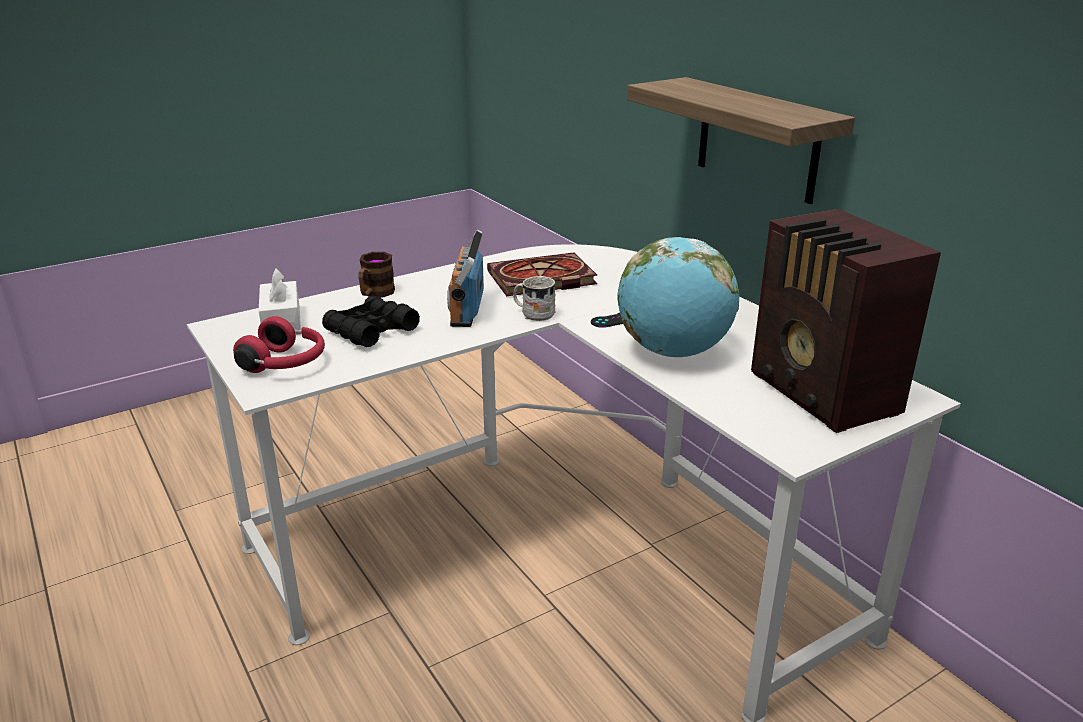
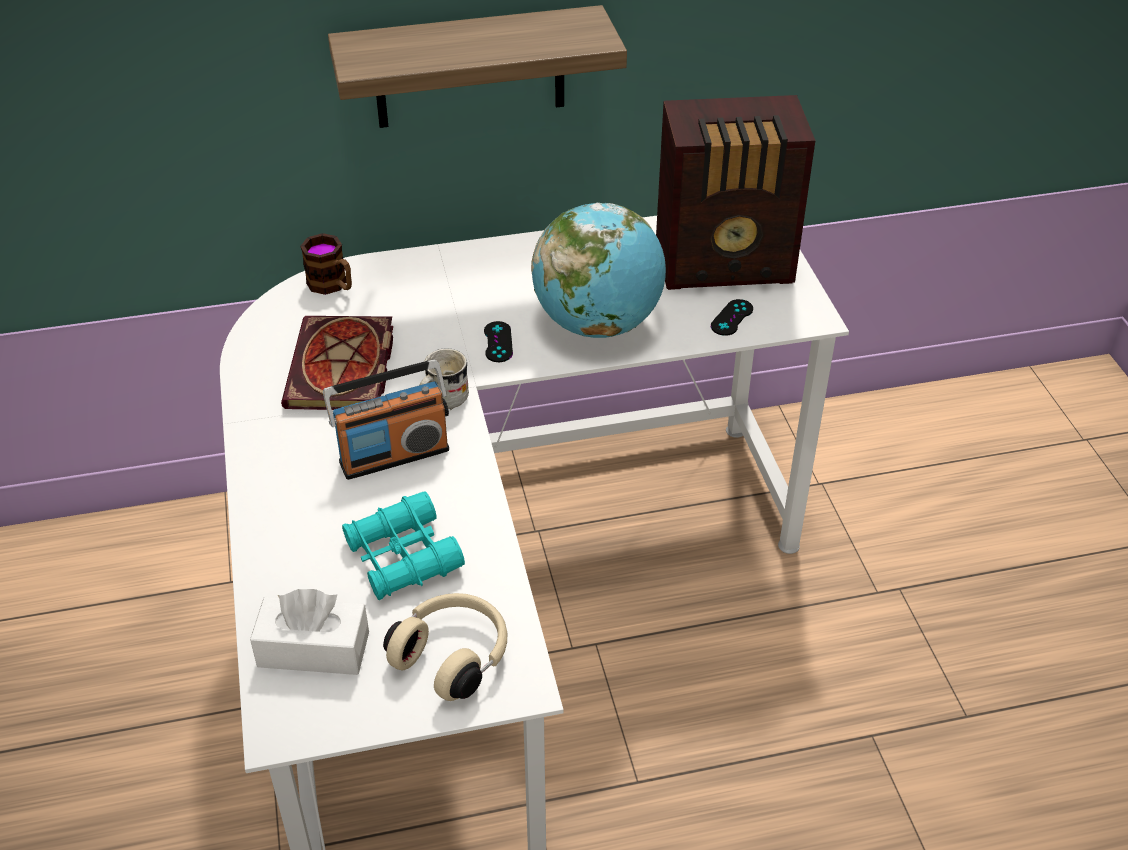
camera: 70 degrees left, 15 degrees up
red headphones [233,316,325,373] -> beige headphones [383,593,507,701]
black binoculars [322,296,420,347] -> turquoise binoculars [342,491,465,600]
mug [358,252,395,298] -> mug moved to [300,233,352,295]
radio [447,229,484,327] -> radio turned 45 degrees counterclockwise [323,359,449,480]
none -> black game controller [711,299,753,336]

